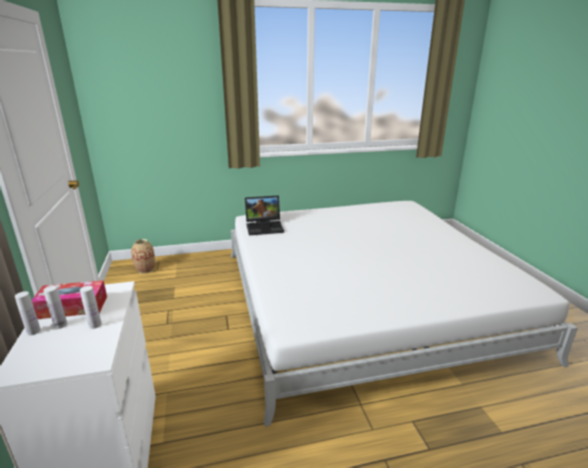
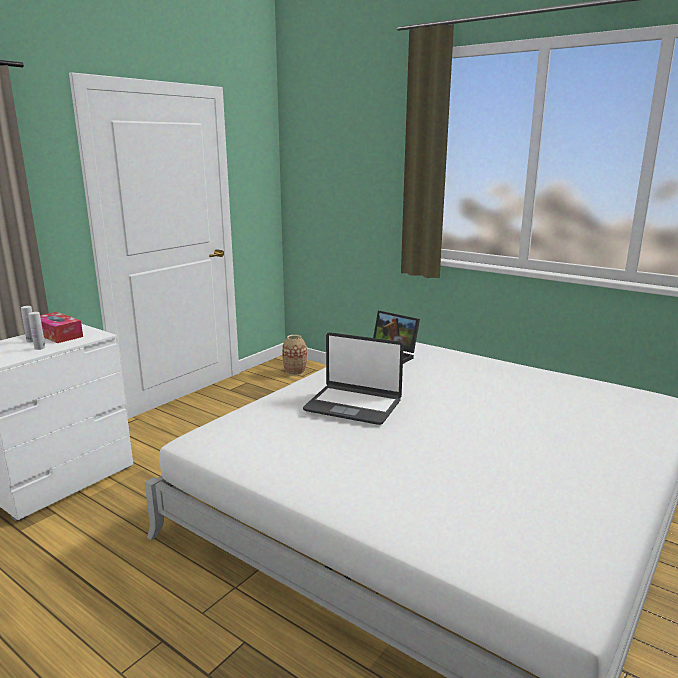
camera: 50 degrees right, 5 degrees down
white bottle [15,291,41,335] -> none
none -> laptop [303,332,403,425]

